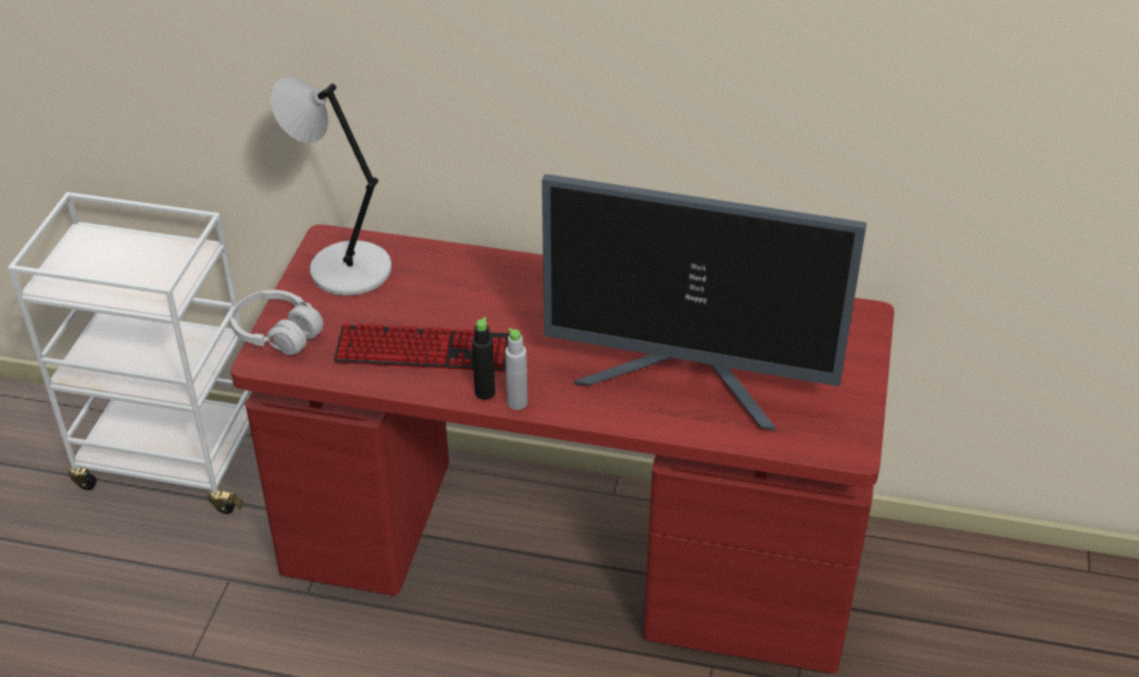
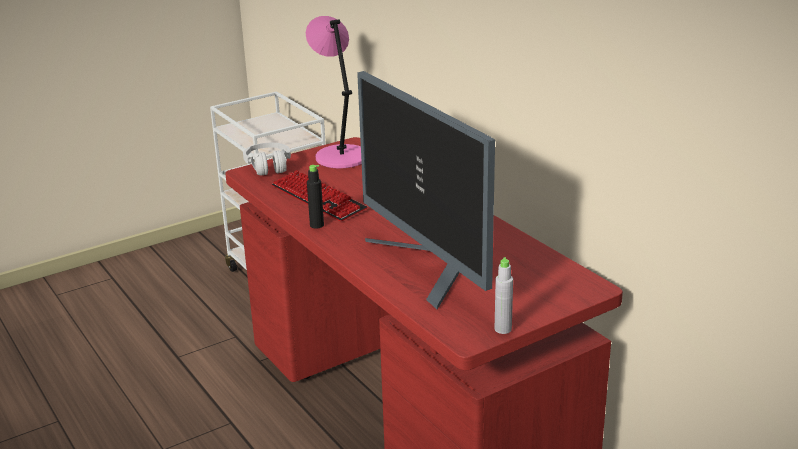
camera: 45 degrees right, 15 degrees down
grey table lamp [270,77,392,296] -> pink table lamp [306,16,362,168]
grey bottle [505,328,528,410] -> grey bottle moved to [495,257,513,334]

